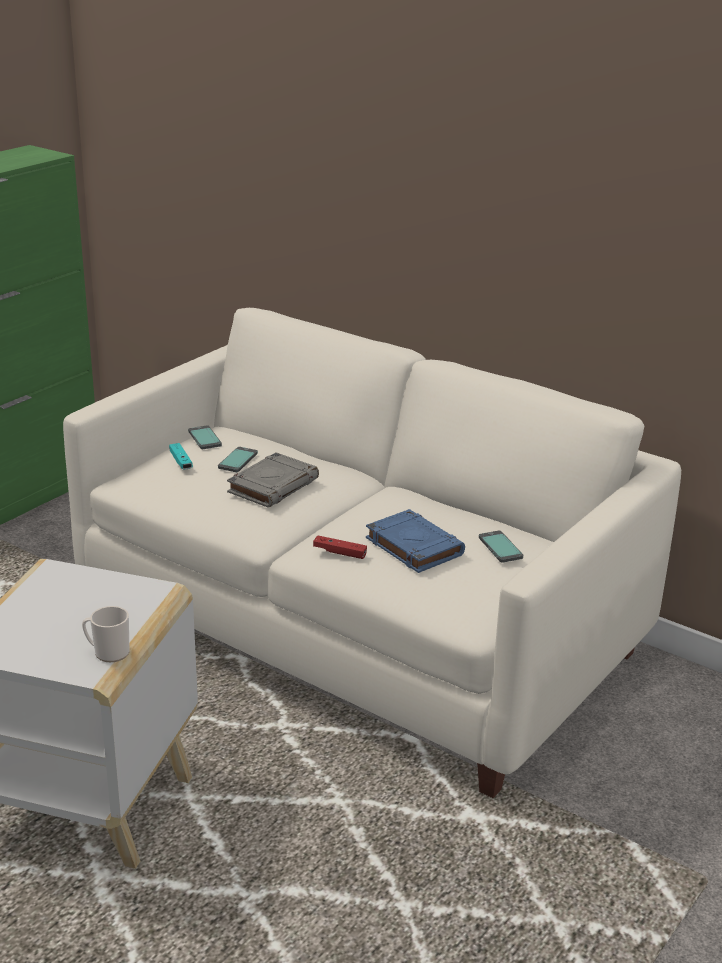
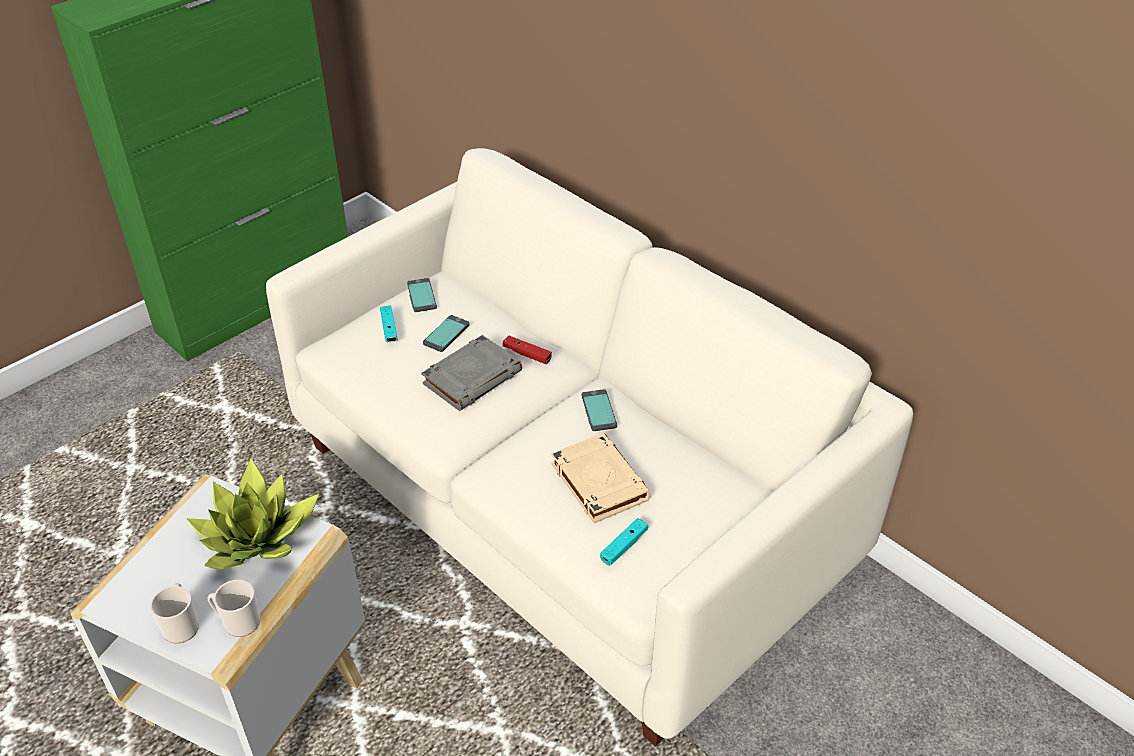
camera: 10 degrees right, 15 degrees up
red game controller [313,535,367,559] -> red game controller moved to [503,336,552,364]
blue book [366,509,465,573] -> beige book [551,433,651,523]
phone [479,531,523,563] -> phone moved to [582,389,617,431]
none -> mug [150,582,199,644]
none -> potted plant [186,459,319,570]
none -> turquoise game controller [600,518,648,566]

